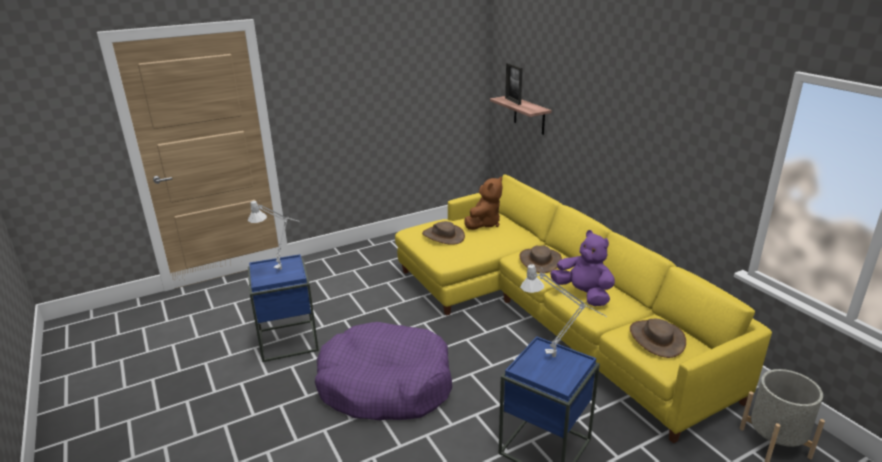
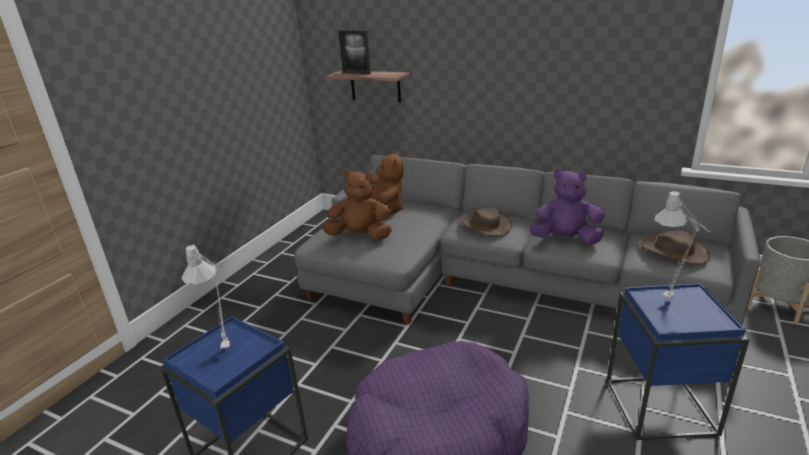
camera: 35 degrees left, 0 degrees up
yellow sofa [395,174,772,443] -> grey sofa [294,155,760,326]
brown hat [422,221,465,245] -> brown plush toy [322,170,392,240]

